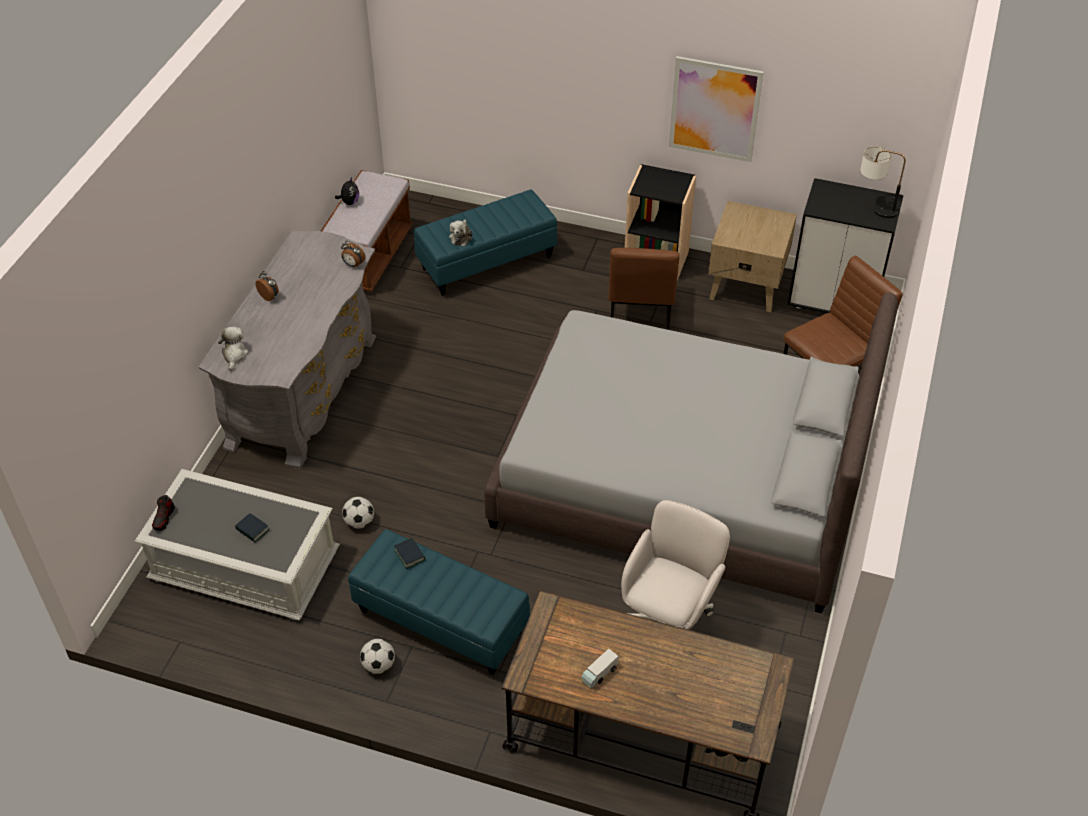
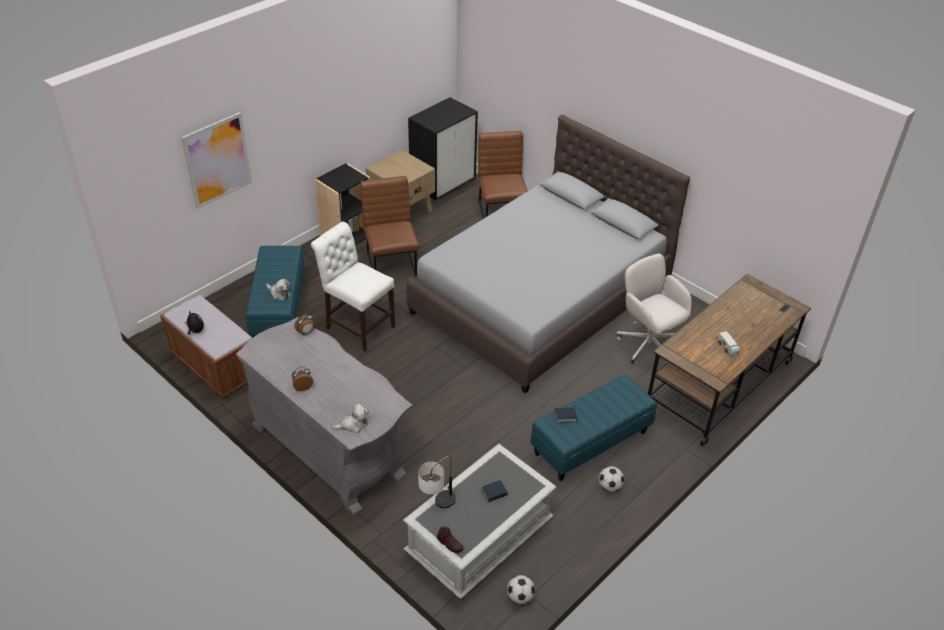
camera: 65 degrees left, 5 degrees down
plush toy [218,326,249,371] -> plush toy turned 135 degrees clockwise [332,403,369,433]
football [342,497,374,529] -> football moved to [507,575,535,604]
brown chair [608,248,680,330] -> brown chair turned 135 degrees counterclockwise [360,176,419,277]
picture [669,56,764,162] -> picture moved to [181,112,252,209]
table lamp [860,147,906,218] -> table lamp moved to [418,456,456,508]
none -> white chair [311,222,395,351]

